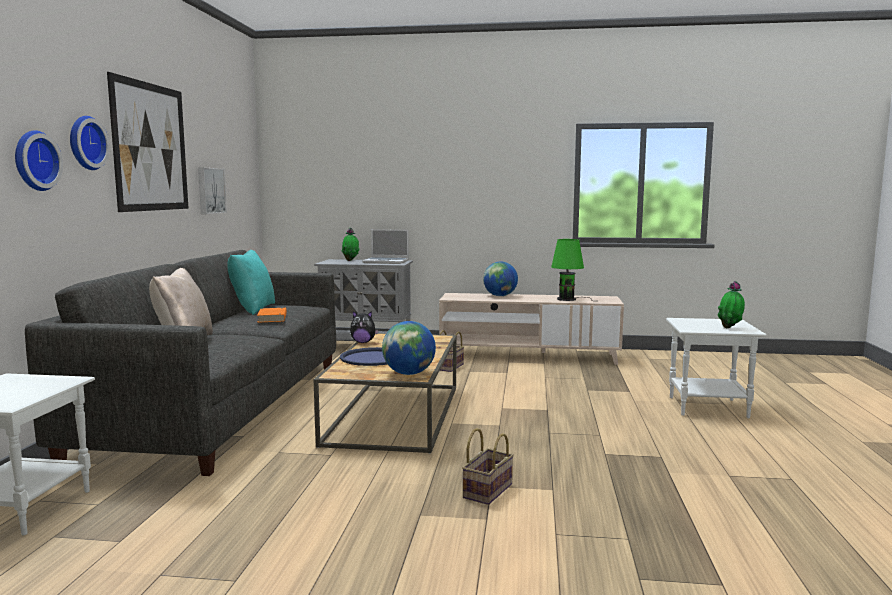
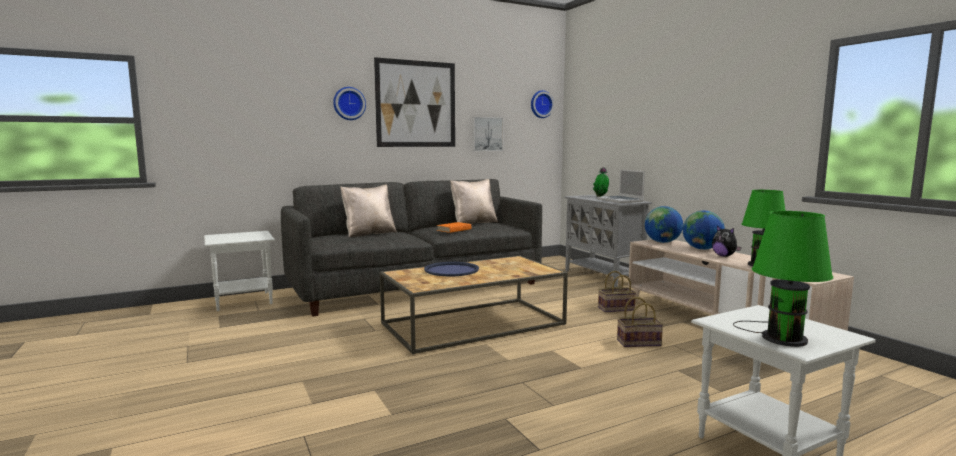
camera: 55 degrees right, 0 degrees up
wall clock [15,130,63,191] -> wall clock moved to [531,90,554,118]
turquoise pillow [227,250,275,315] -> beige pillow [450,179,498,224]
plush toy [350,311,379,343] -> plush toy moved to [712,226,742,257]
globe [382,321,436,375] -> globe moved to [645,206,683,243]
basket [462,428,514,505] -> basket moved to [617,297,664,347]
potted plant [718,281,745,328] -> green table lamp [733,211,833,347]

